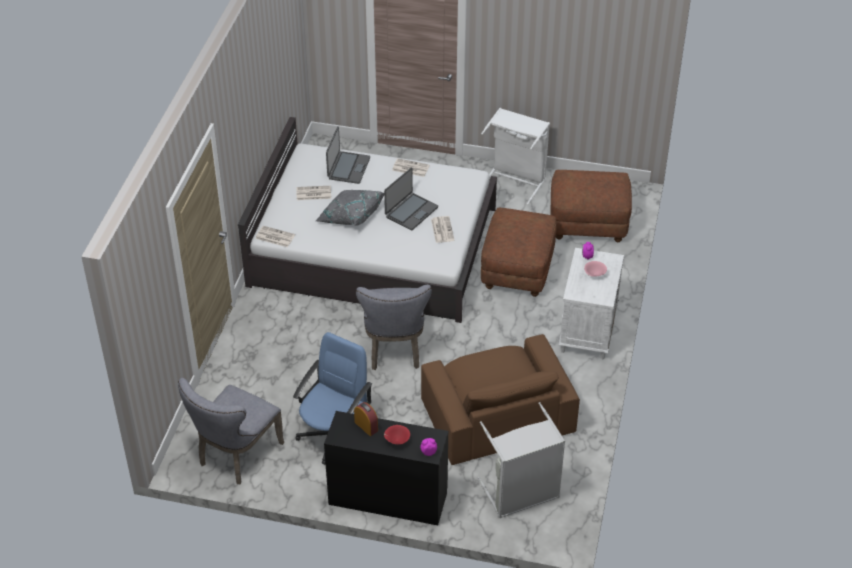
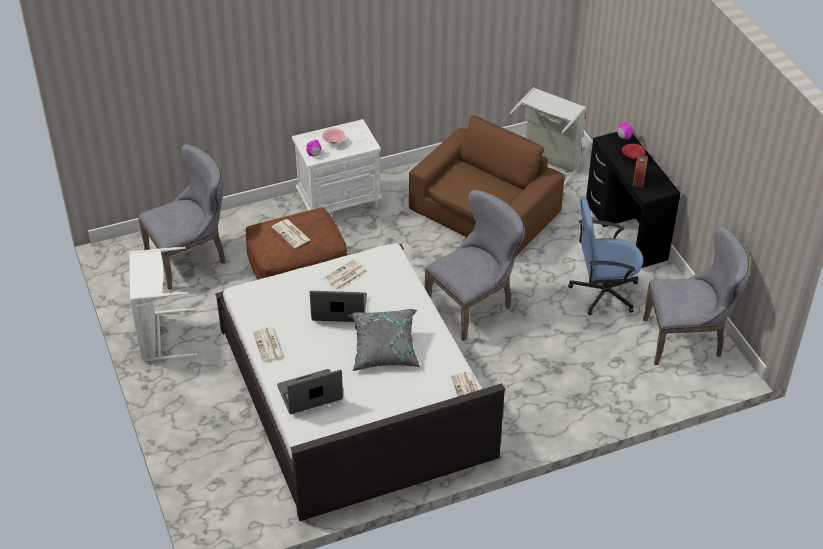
camera: 125 degrees left, 0 degrees up
newspaper [297,186,331,200] -> newspaper moved to [272,219,310,248]
brown ottoman [550,170,632,242] -> grey chair [138,144,225,290]

